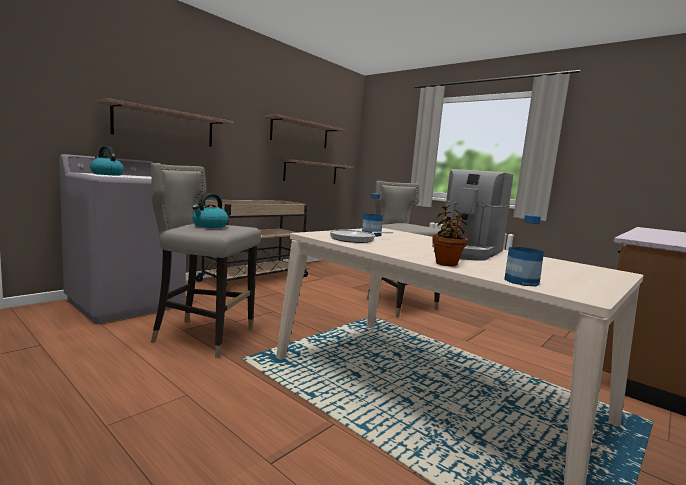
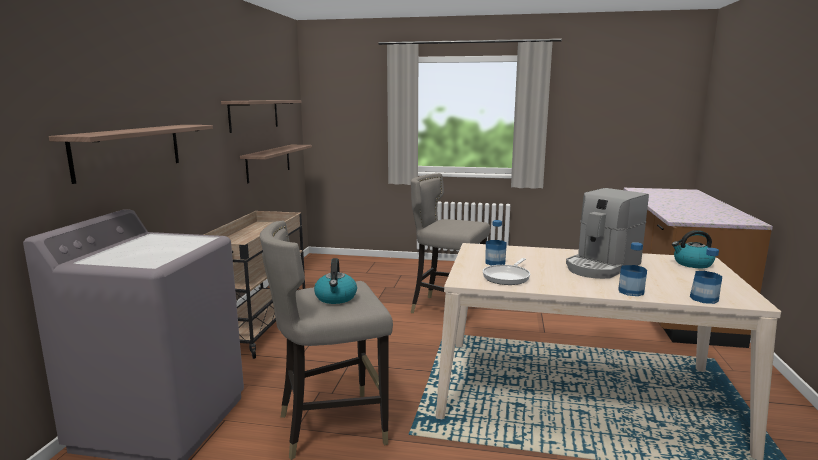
camera: 30 degrees left, 5 degrees up
kettle [90,146,124,176] -> kettle moved to [672,230,715,268]
coffee machine [432,169,513,261] -> coffee machine turned 45 degrees clockwise [566,188,649,279]
potted plant [433,205,468,266] -> bottle [618,242,647,296]

